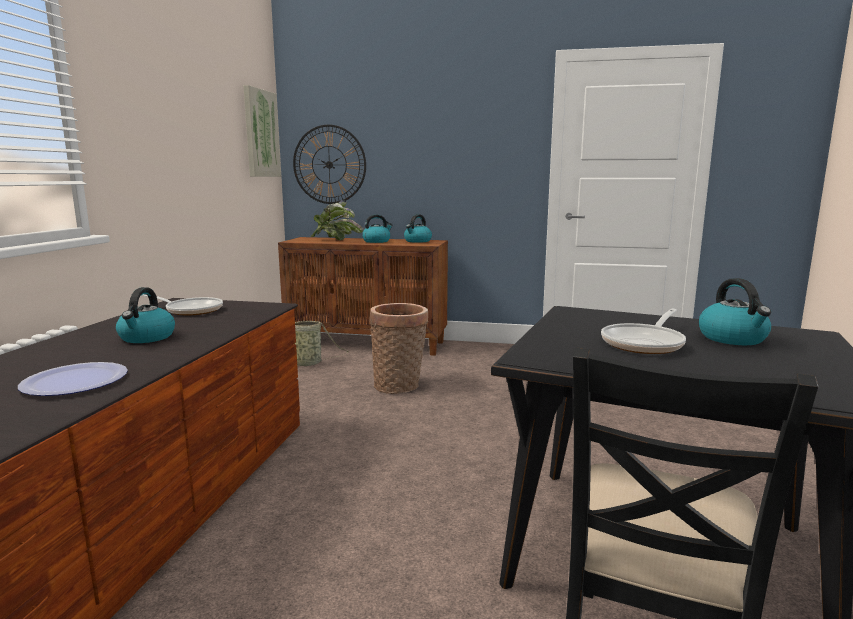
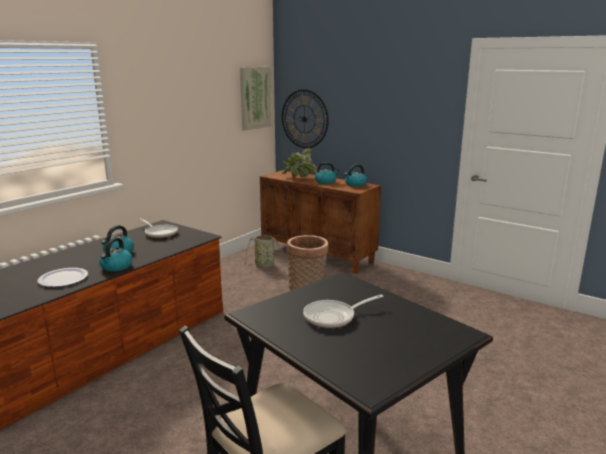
camera: 25 degrees right, 5 degrees up
kettle [699,278,771,345] -> kettle moved to [99,237,133,272]

